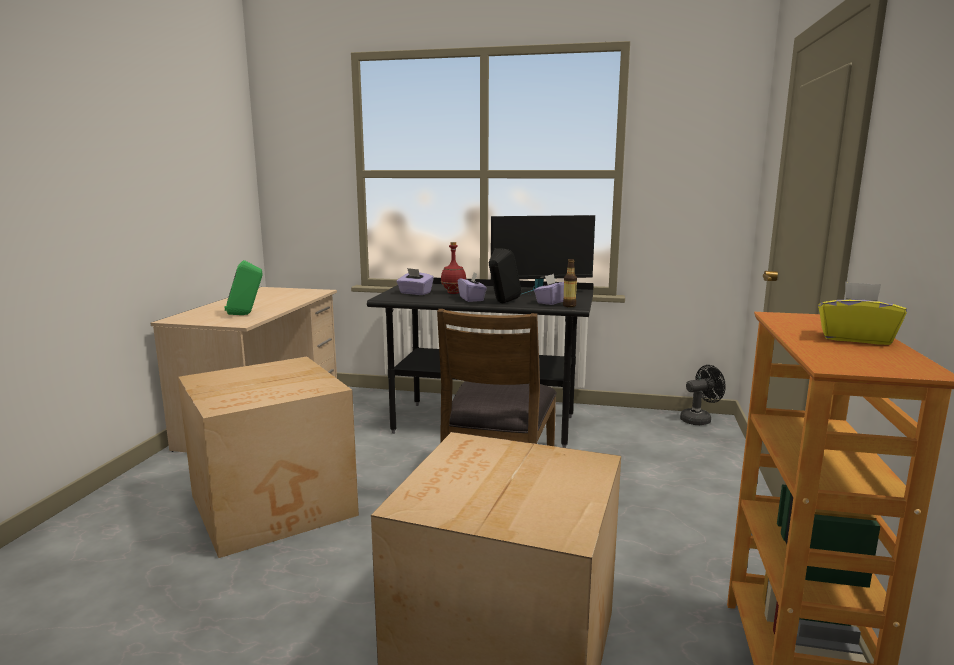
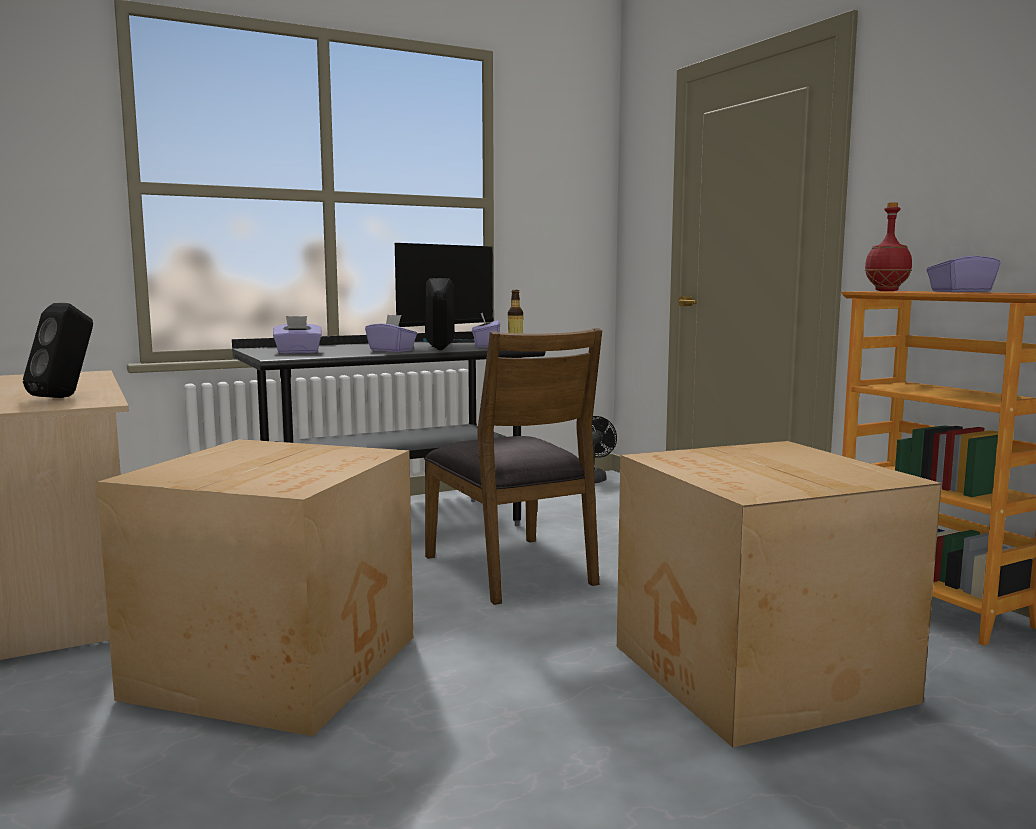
camera: 40 degrees left, 5 degrees down
green speaker [224,260,263,315] -> black speaker [23,303,93,398]
red bottle [441,242,466,294] -> red bottle moved to [865,202,912,291]
yellow tissue box [818,282,907,345] -> purple tissue box [926,246,1000,292]

